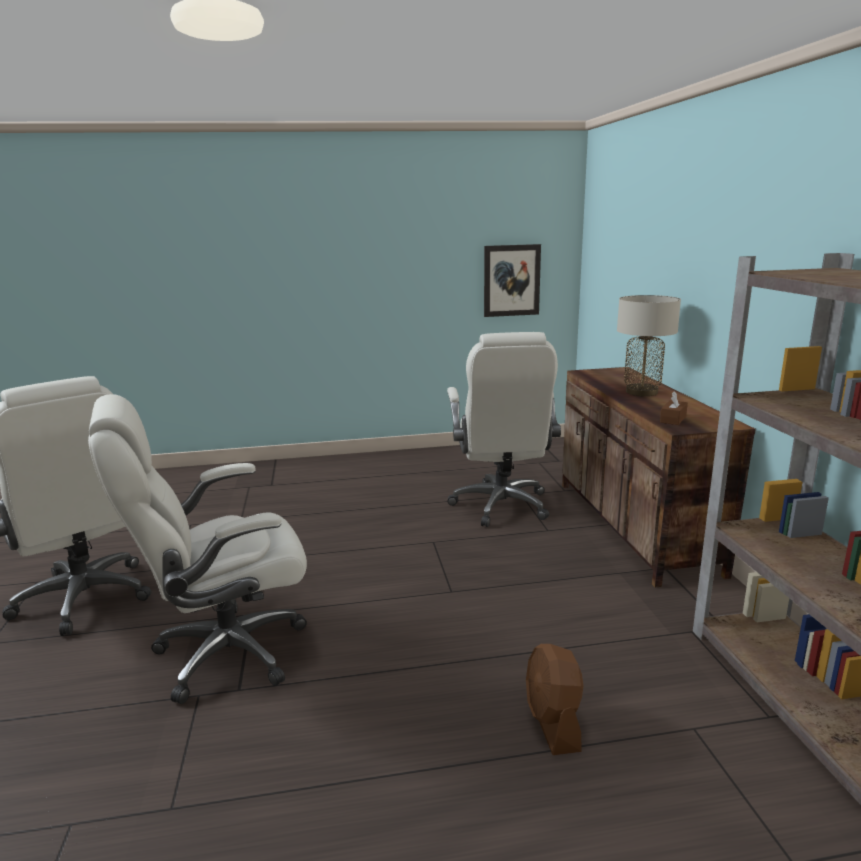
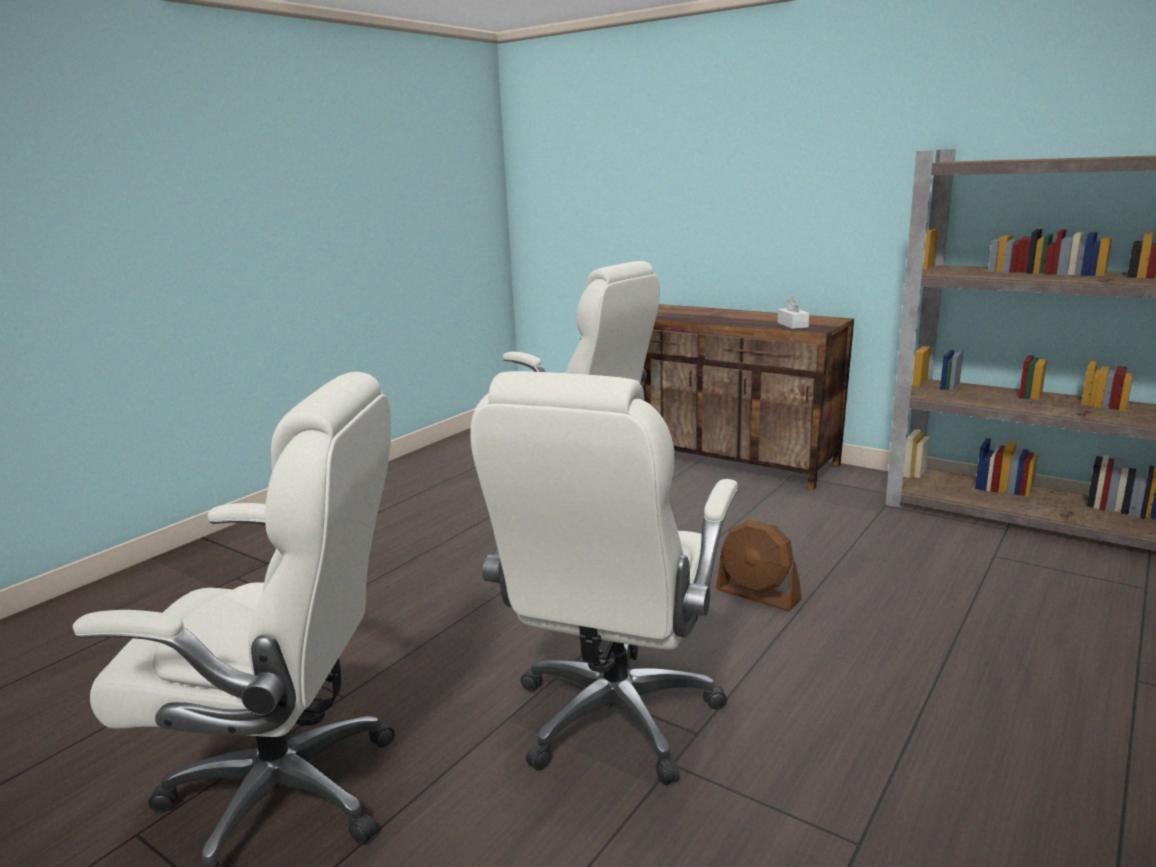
camera: 45 degrees left, 0 degrees up
picture [484,244,541,317] -> none
brown fan [526,644,583,755] -> brown fan moved to [716,520,802,611]
table lamp [617,295,681,396] -> none
brown tissue box [660,391,688,425] -> white tissue box [778,297,809,329]

